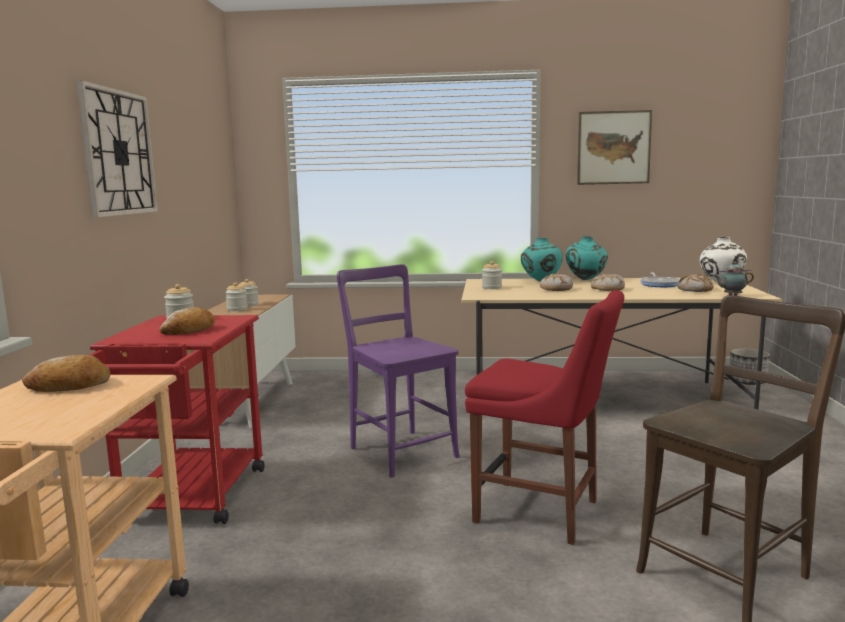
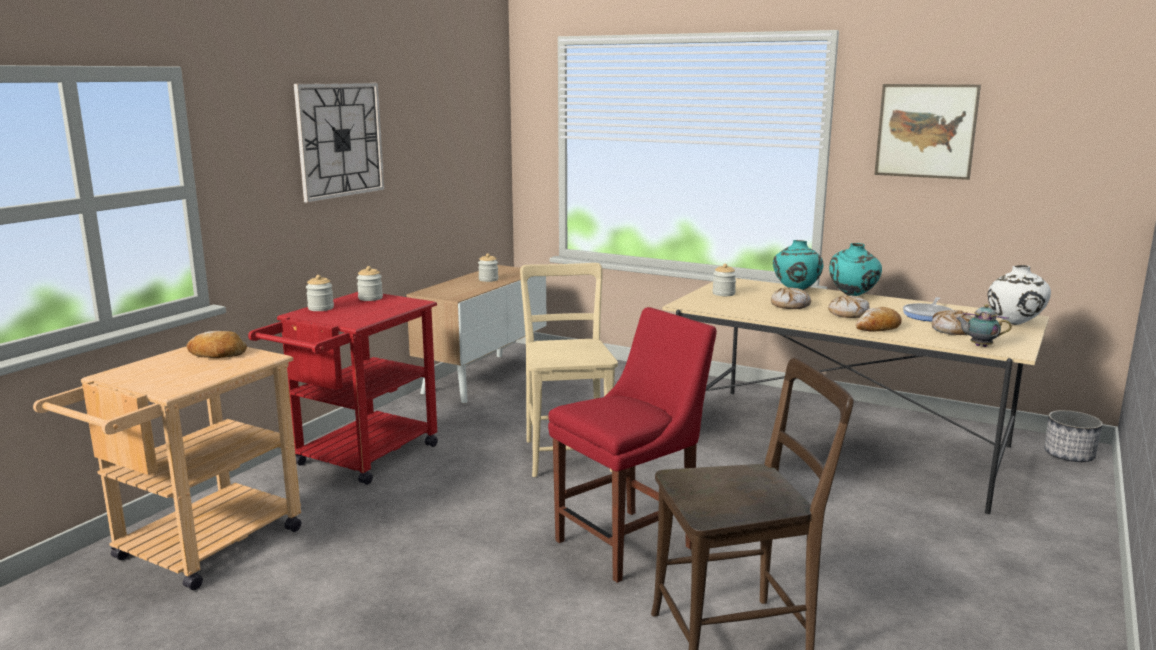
camera: 25 degrees right, 5 degrees up
bread [160,307,215,335] -> bread moved to [856,307,902,331]
jar [225,282,248,311] -> jar moved to [306,275,334,311]
purple chair [337,264,460,478] -> beige chair [520,263,618,477]
red chair [465,290,624,545] -> red chair turned 90 degrees counterclockwise [548,307,717,583]

